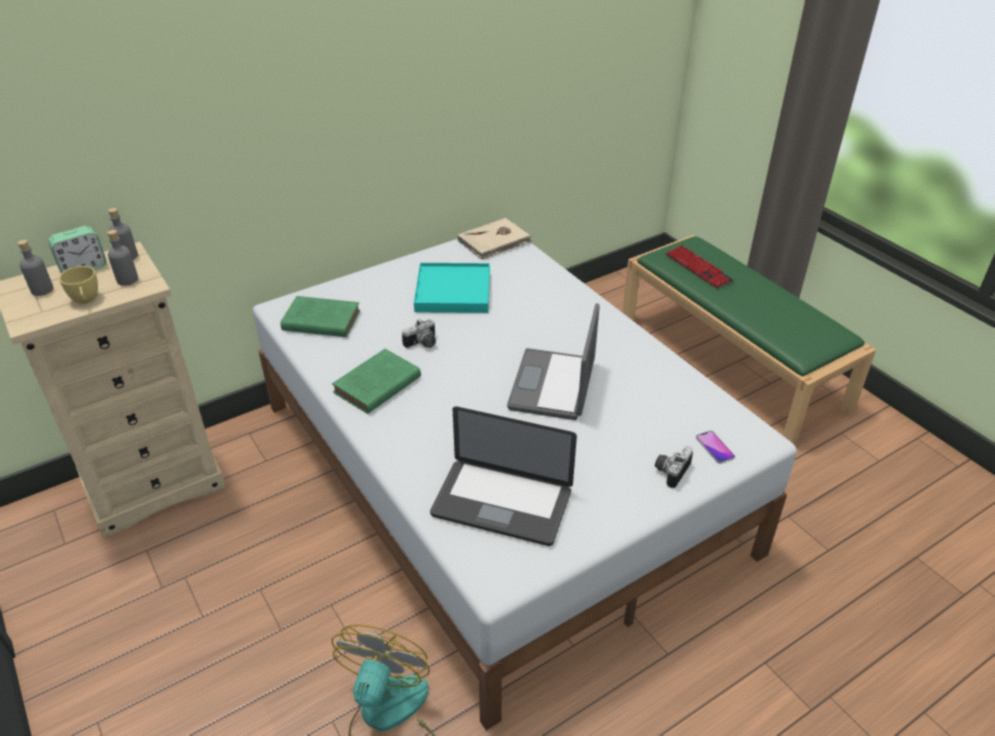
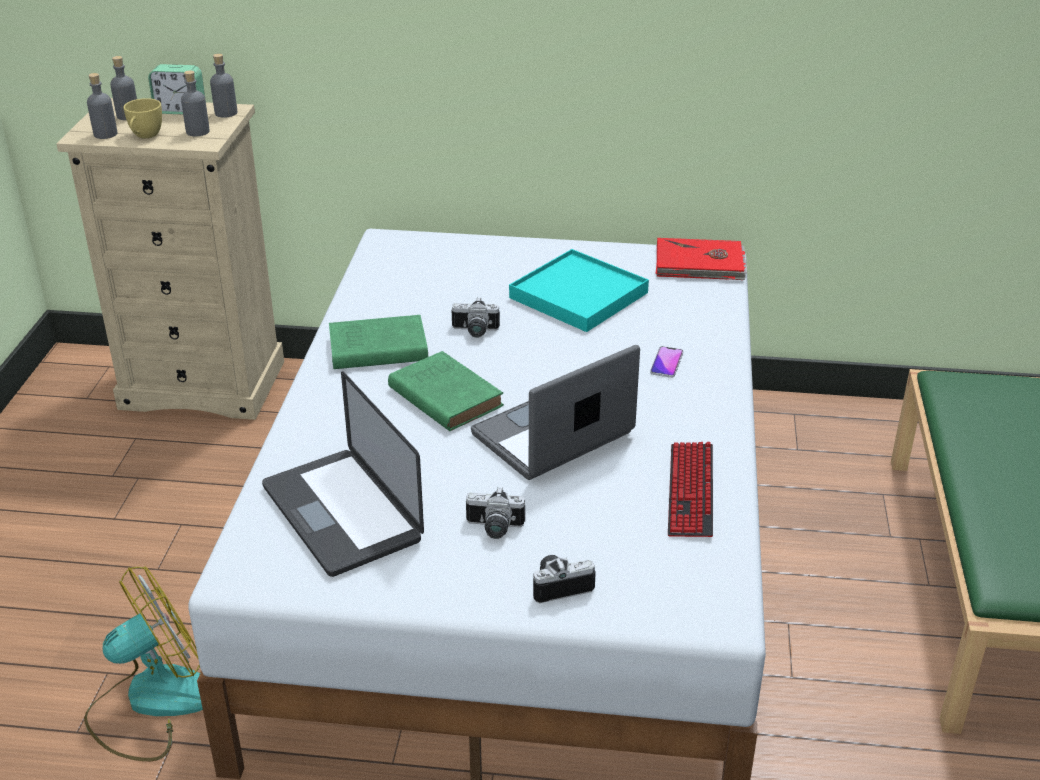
camera: 40 degrees right, 5 degrees down
green book [281,296,360,337] -> green book moved to [388,351,504,431]
beige book [457,218,532,260] -> red book [656,238,747,280]
keyboard [665,245,734,289] -> keyboard moved to [668,442,713,537]
phone [696,431,735,464] -> phone moved to [650,346,683,378]
none -> grey bottle [87,73,117,139]
none -> camera [466,488,525,539]

